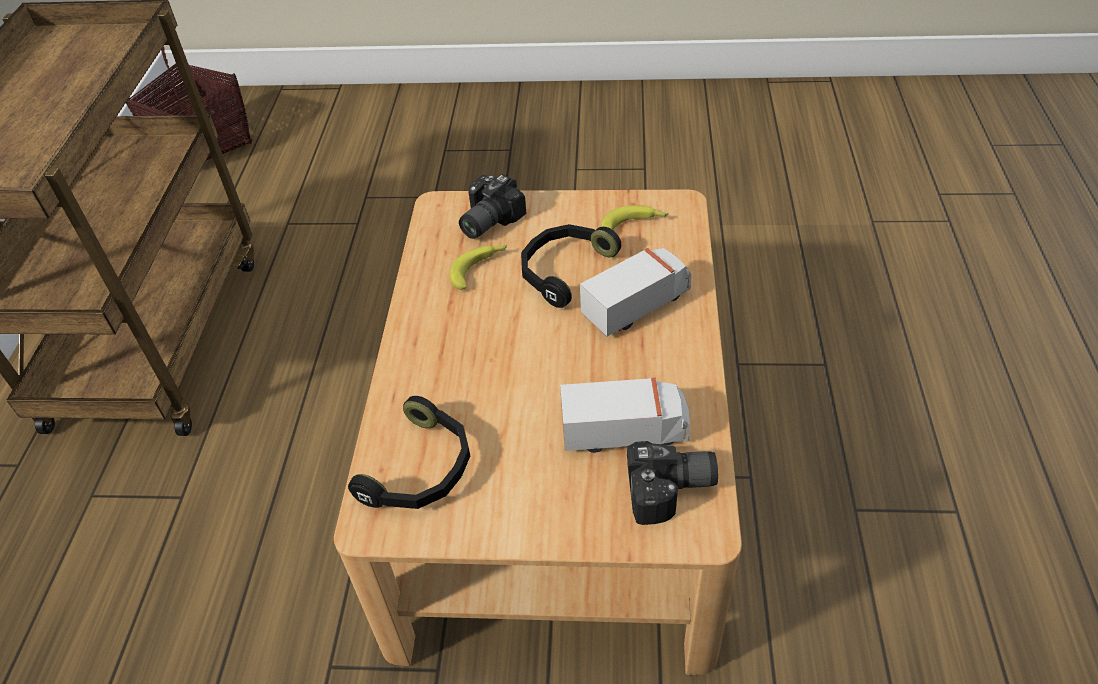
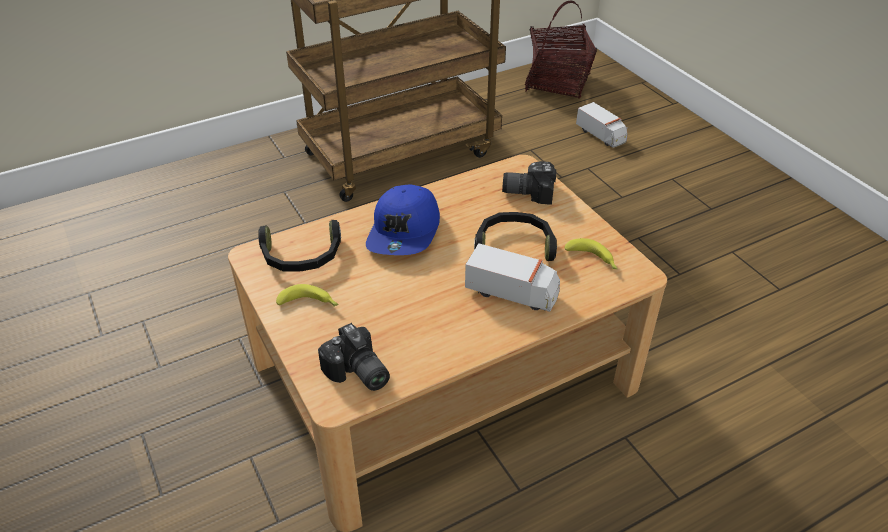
camera: 55 degrees right, 5 degrees down
banana [450,245,507,290] -> banana moved to [276,284,339,306]
toy truck [560,378,690,453] -> toy truck moved to [576,102,628,148]
none -> blue cap [366,185,440,255]

